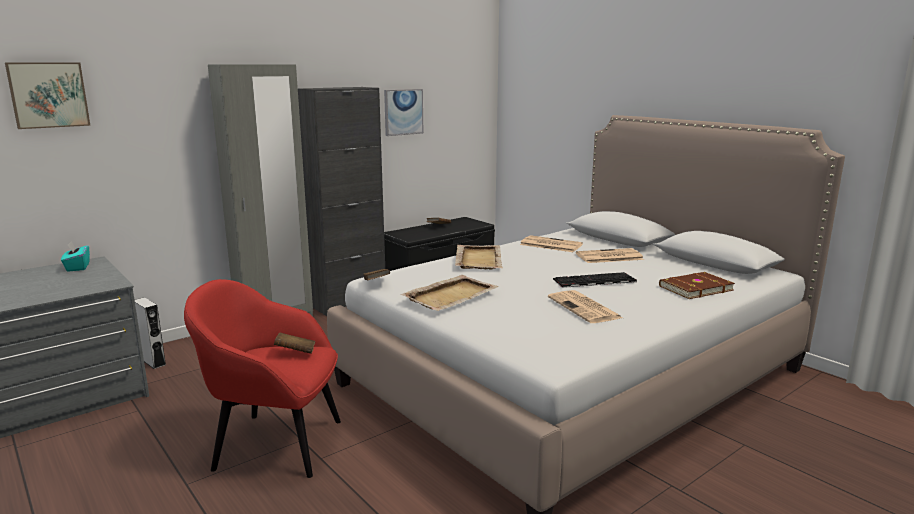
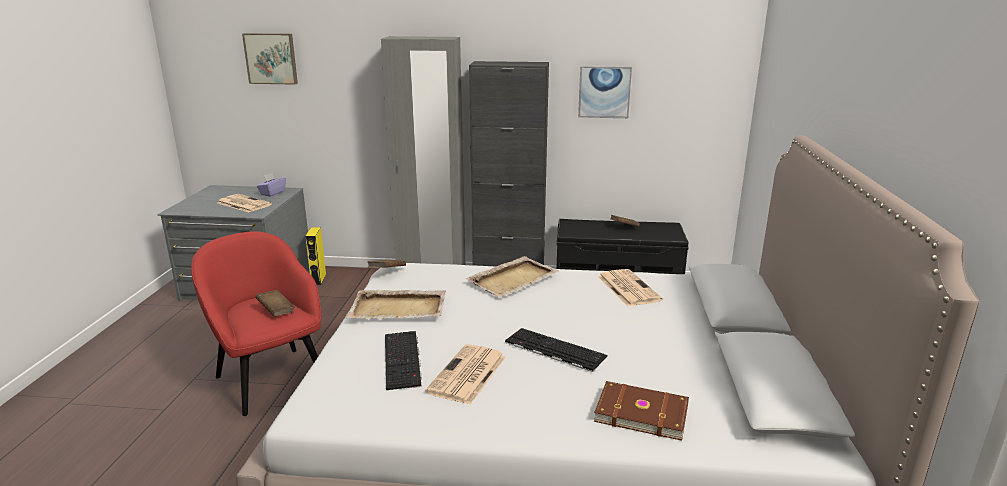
camera: 45 degrees right, 5 degrees up
turquoise tissue box [61,241,90,272] -> purple tissue box [257,173,286,197]
grey speaker [135,297,166,369] -> yellow speaker [305,227,326,285]
newspaper [576,248,644,263] -> newspaper moved to [218,194,272,212]
none -> keyboard [385,331,422,390]

